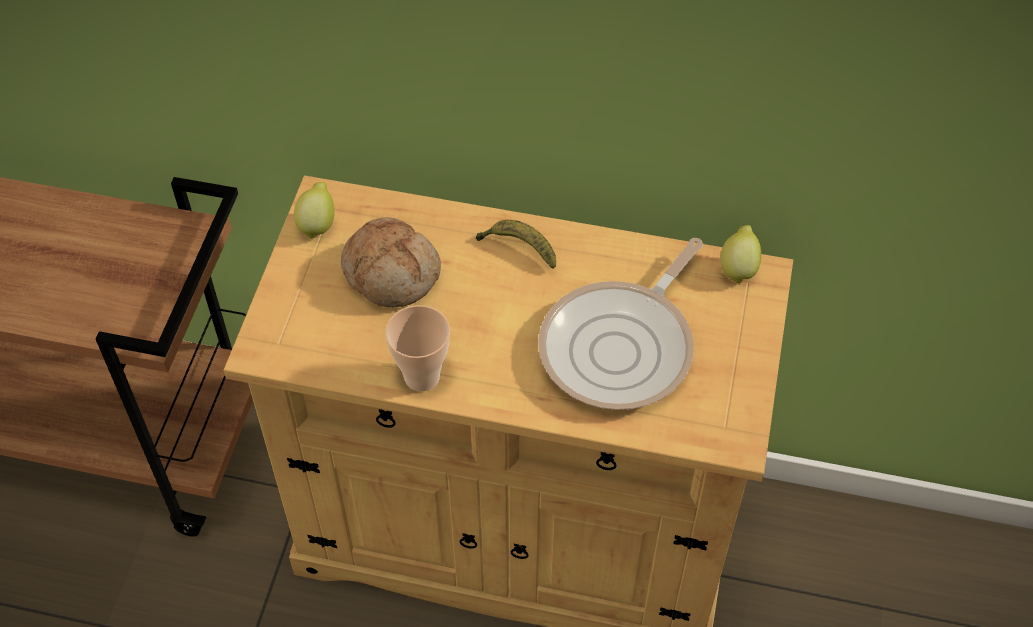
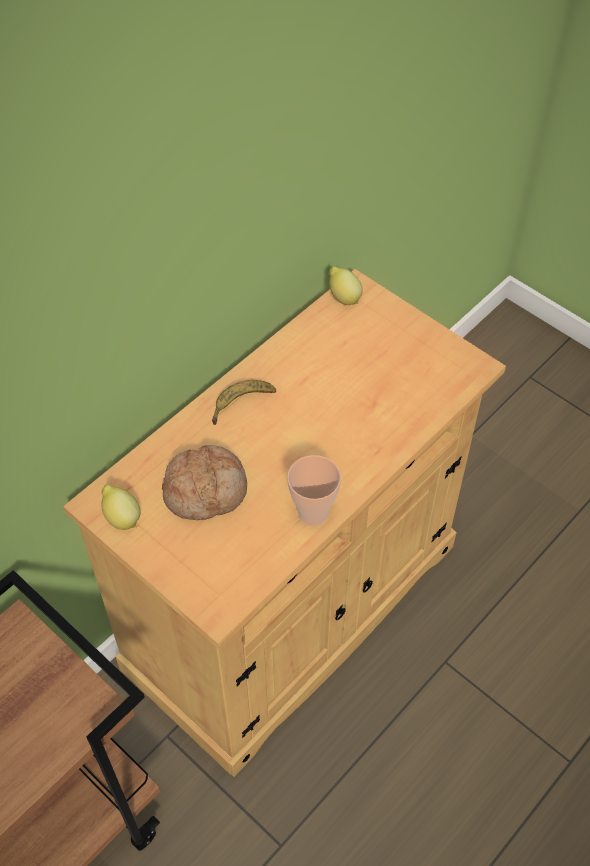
camera: 60 degrees left, 0 degrees up
frying pan [538,238,703,410] -> none

